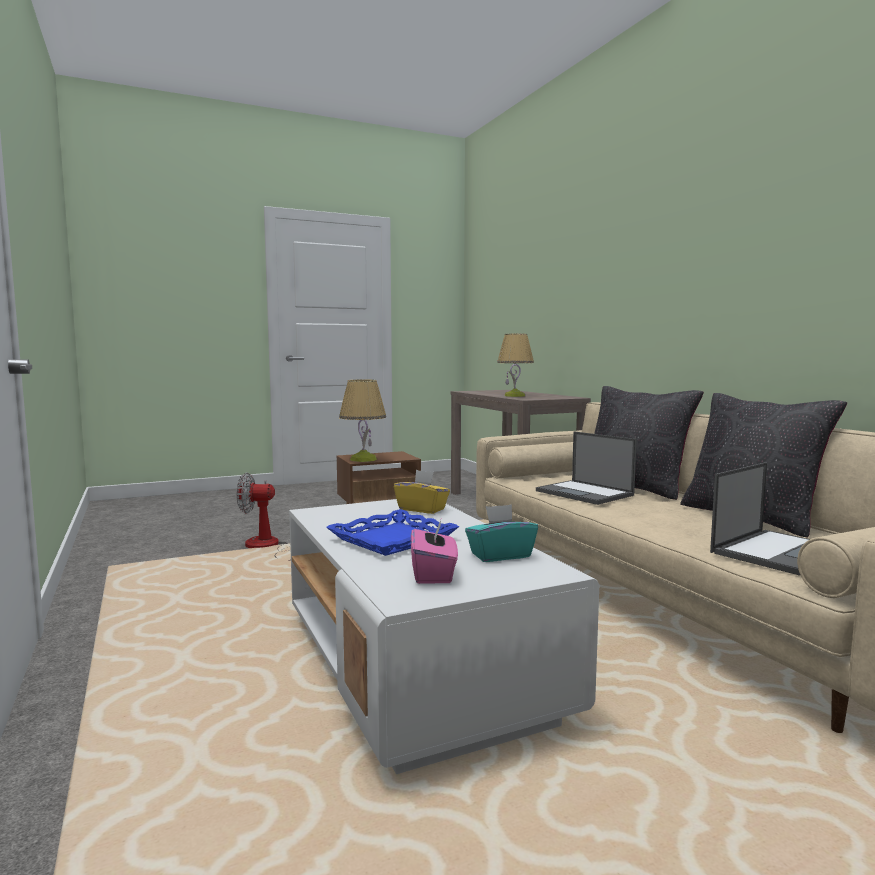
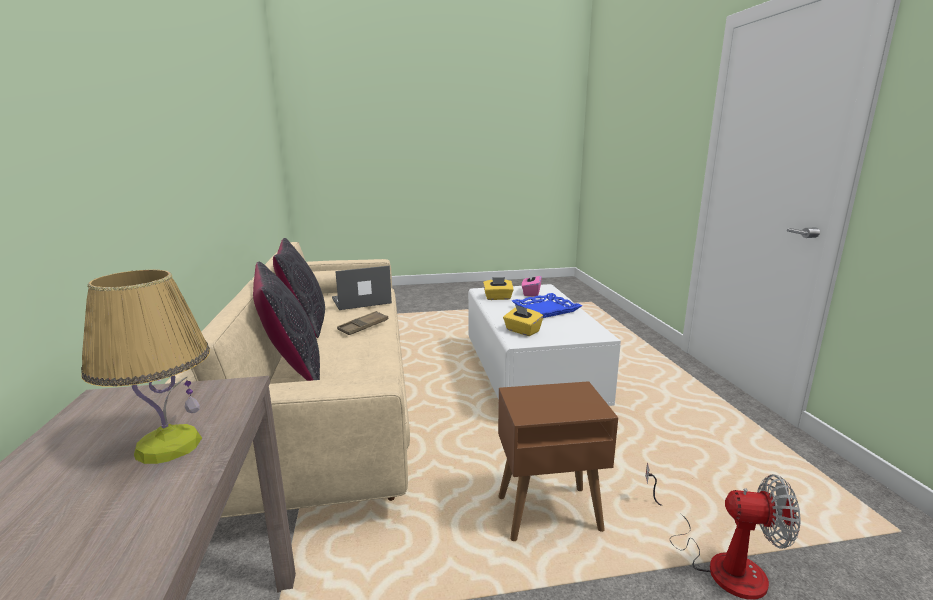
camera: 165 degrees left, 10 degrees up
table lamp [339,379,386,462] -> none
turquoise tissue box [465,504,538,562] -> yellow tissue box [483,277,514,300]
laptop [536,431,637,505] -> none
none -> brown tray [337,311,388,335]

